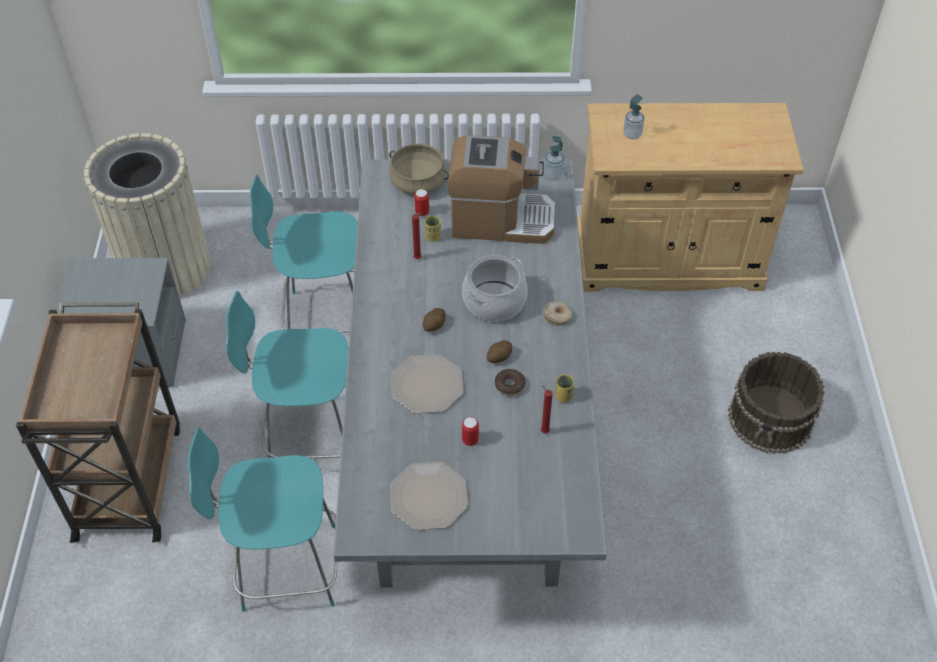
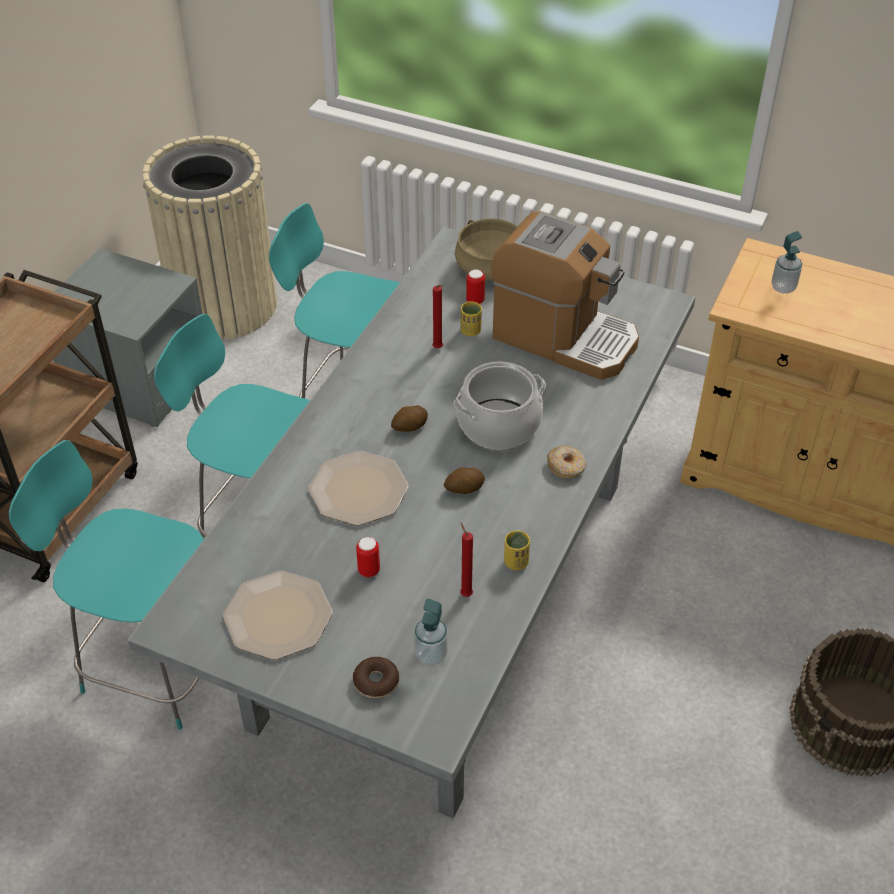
camera: 25 degrees right, 5 degrees down
donut [495,369,525,396] -> donut moved to [353,657,399,699]
soap dispenser [544,136,564,180] -> soap dispenser moved to [414,598,447,665]

